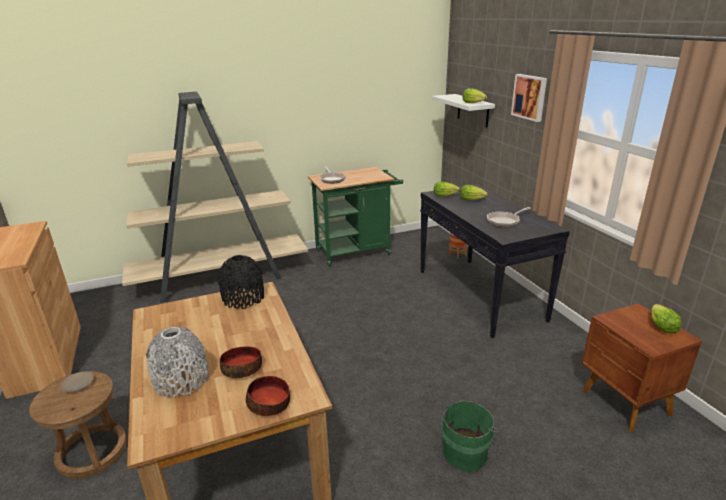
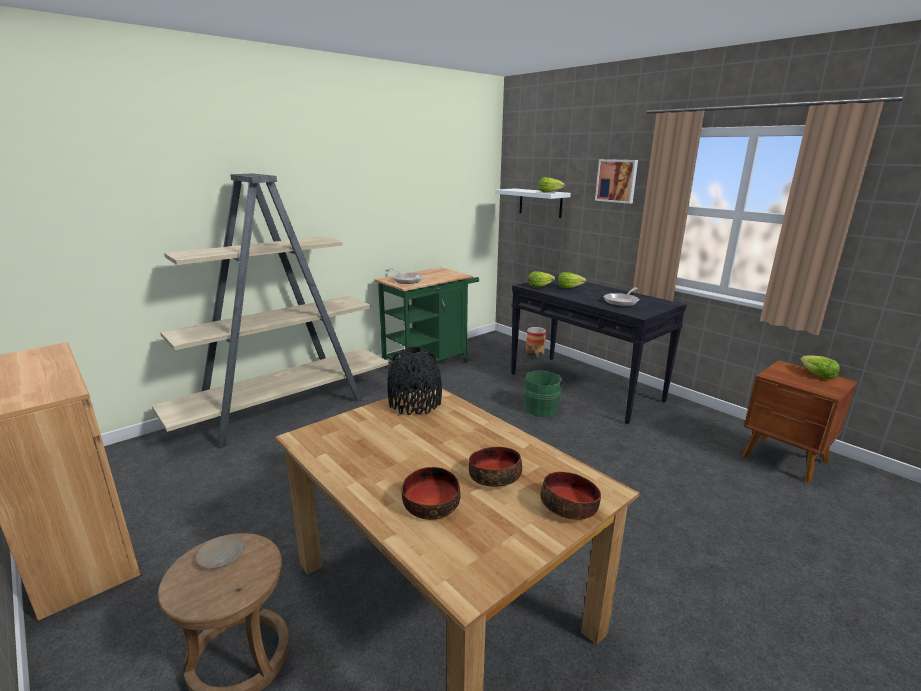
camera: 20 degrees left, 5 degrees down
grey vase [146,327,209,398] -> bowl [402,467,460,520]
green bucket [442,401,499,472] -> green bucket moved to [524,370,565,417]

